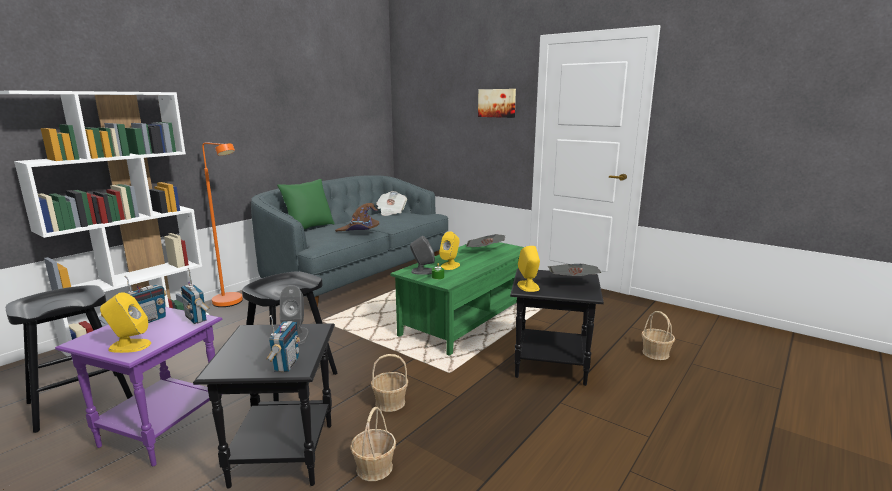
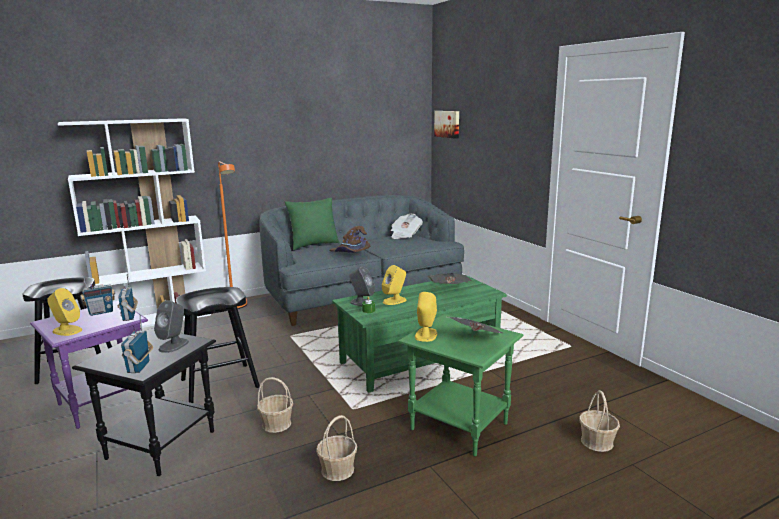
camera: 25 degrees right, 0 degrees up
radio [266,315,300,372] -> radio turned 150 degrees clockwise [121,314,153,373]
basket [350,407,396,481] -> basket moved to [316,415,357,481]
picture [478,89,516,118] -> picture moved to [434,111,459,139]
black side table [510,268,604,386] -> green side table [398,314,523,456]

